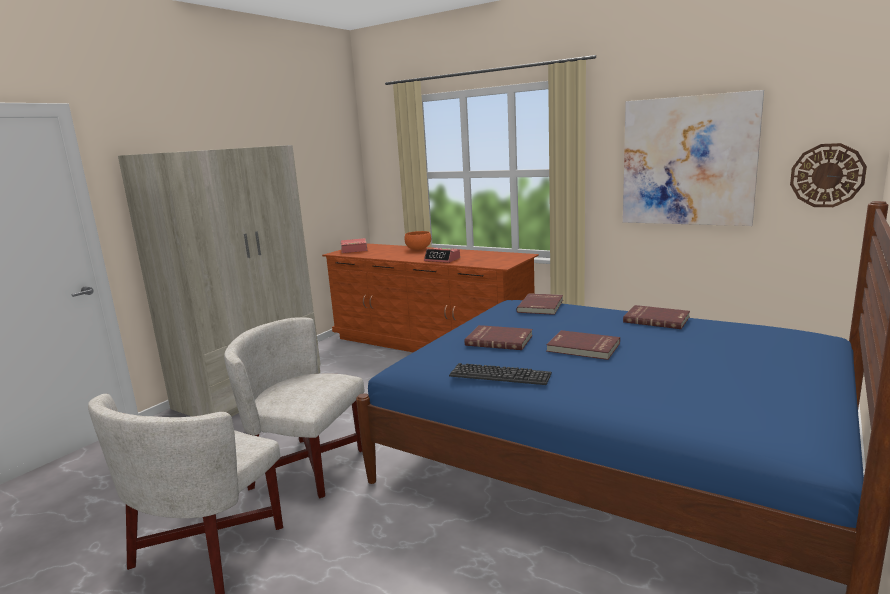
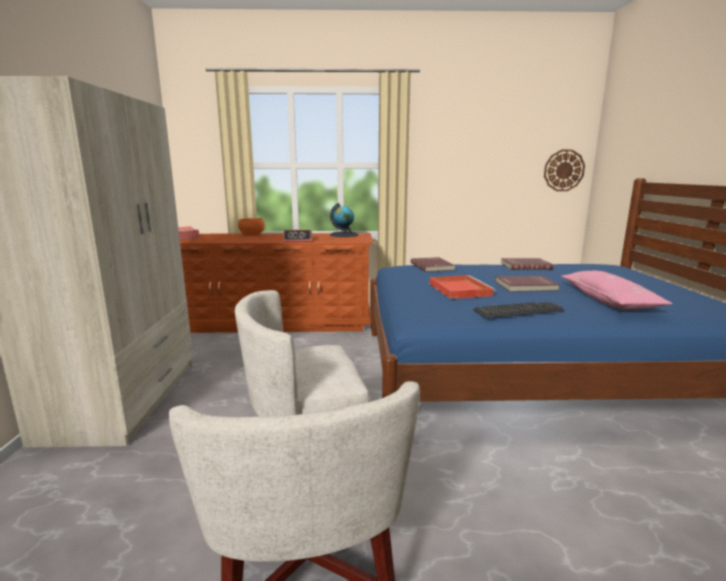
camera: 35 degrees left, 0 degrees up
red book [465,325,533,350] -> red tray [430,275,495,299]
picture [623,90,764,226] -> none
none -> globe [330,203,358,237]
none -> pink pillow [561,271,672,310]

